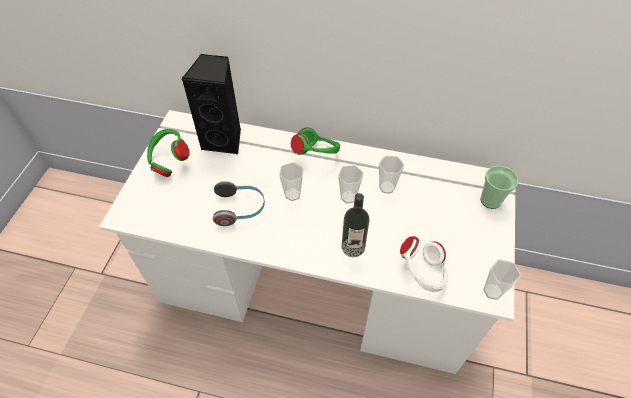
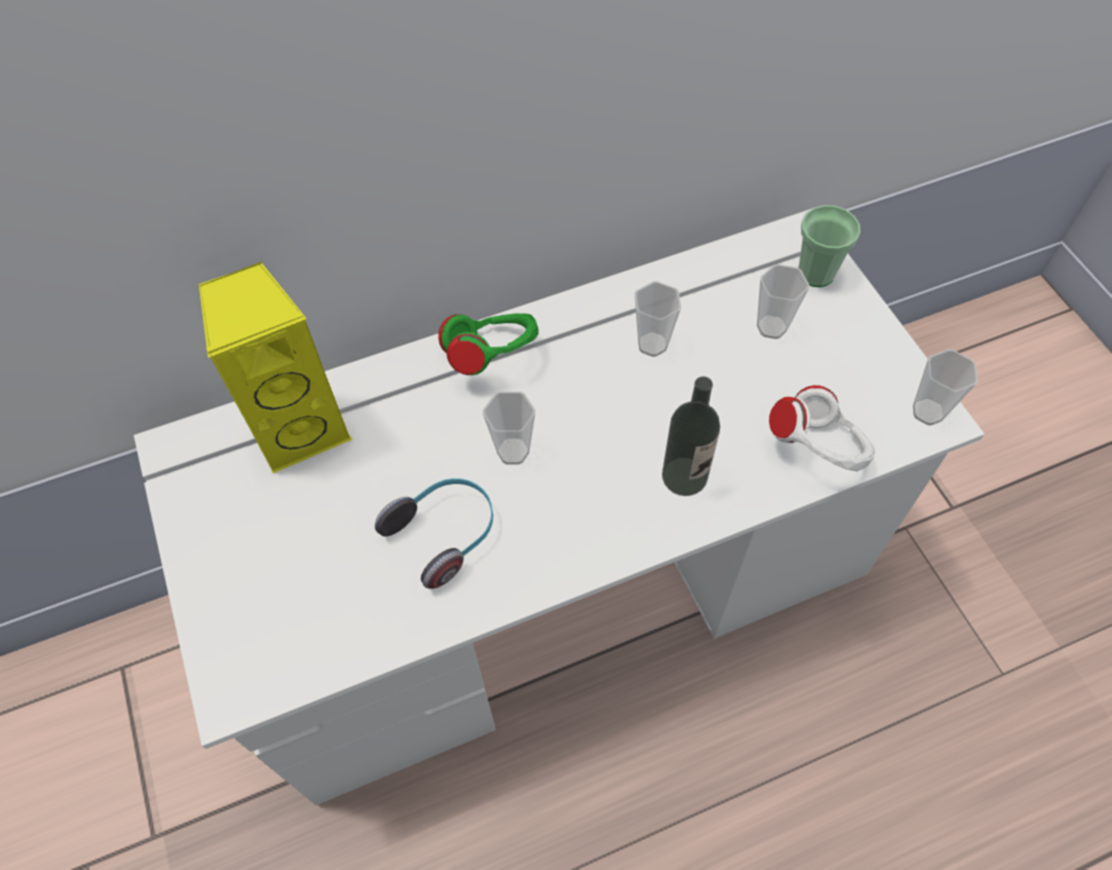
camera: 35 degrees left, 5 degrees up
green headphones [147,129,190,177] -> none
black speaker [181,53,241,154] -> yellow speaker [199,262,352,474]
cup [338,165,364,204] -> cup moved to [757,264,810,339]

